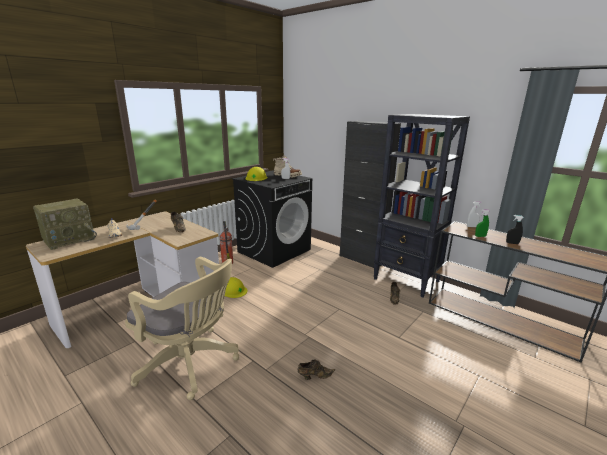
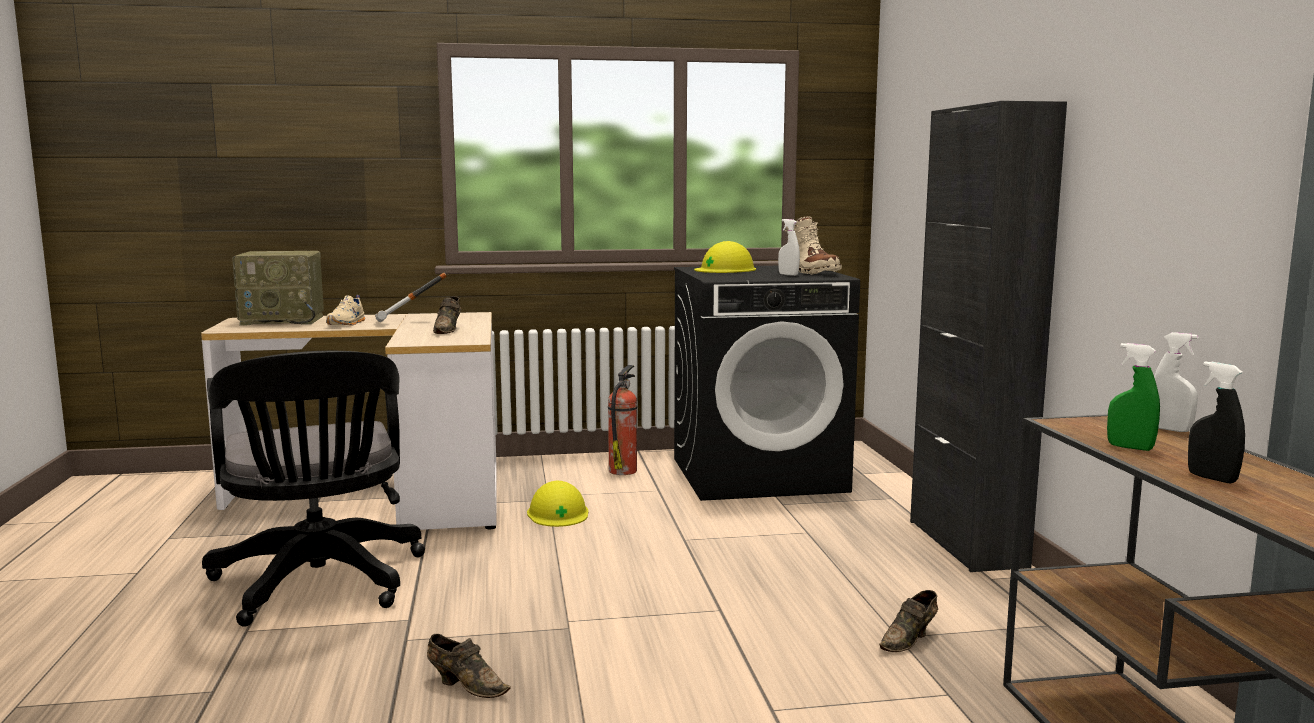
camera: 40 degrees right, 10 degrees down
beige office chair [125,257,239,400] -> black office chair [202,351,425,627]
black bookcase [374,114,470,298] -> none

